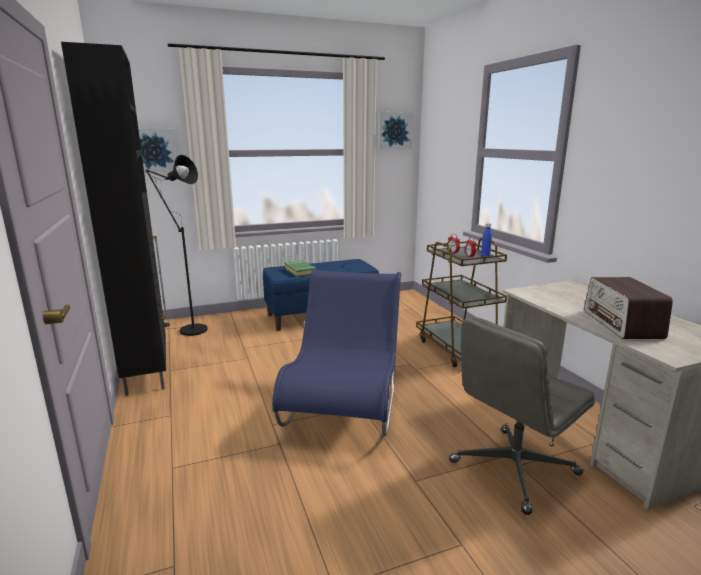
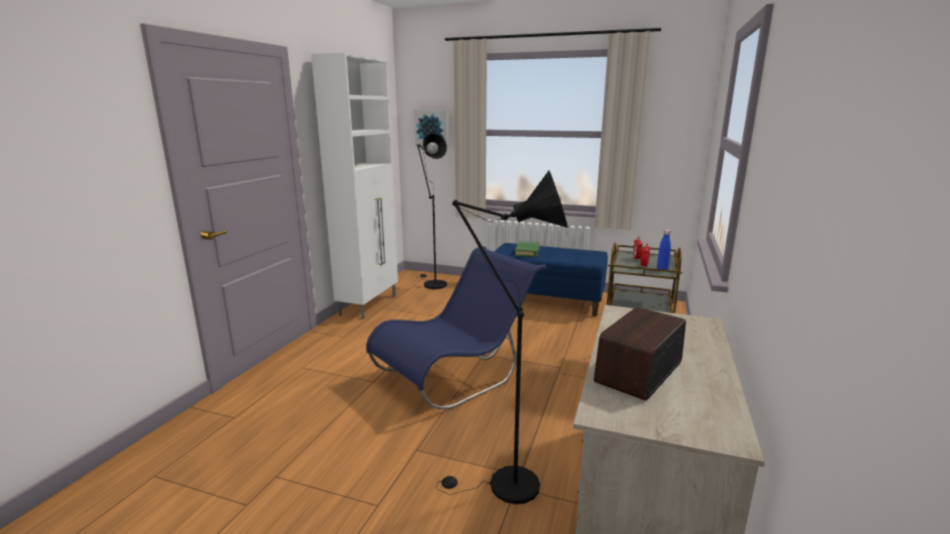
camera: 40 degrees right, 0 degrees up
black cabinet [61,42,167,396] -> white cabinet [311,53,398,319]
picture [378,112,413,150] -> none
grey office chair [449,317,595,515] -> black floor lamp [437,171,568,504]

